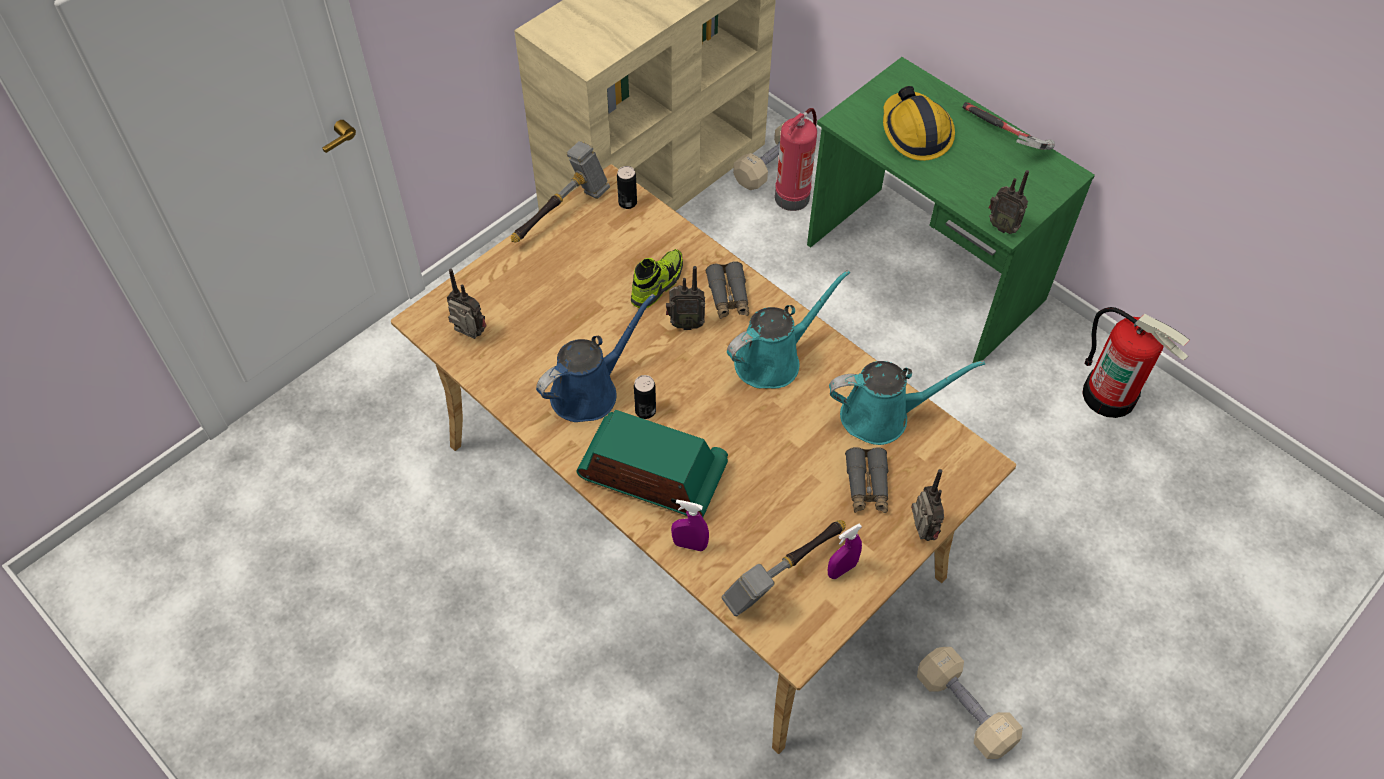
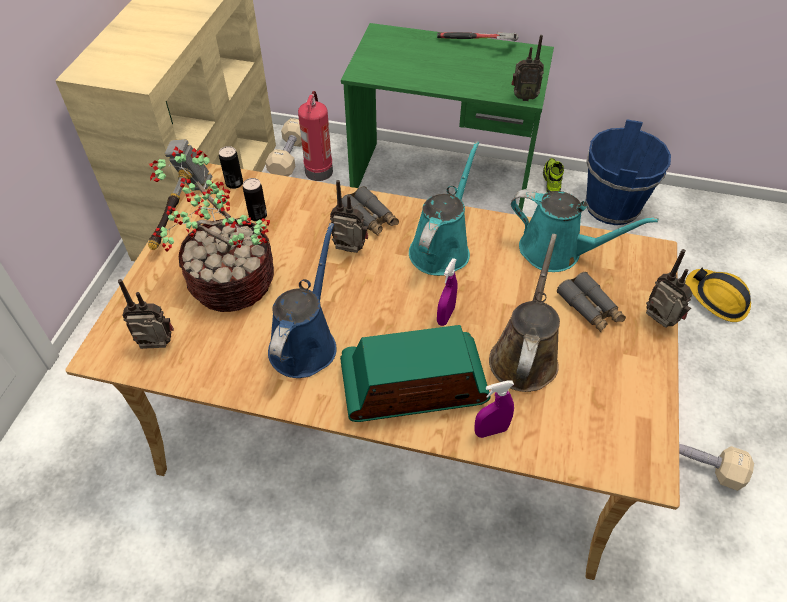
camera: 30 degrees left, 5 degrees down
shoe [631,249,683,308] -> shoe moved to [543,158,564,192]
can [634,375,656,419] -> can moved to [243,178,267,221]
radio [666,266,705,330] -> radio turned 135 degrees counterclockwise [330,180,368,253]
hammer [722,520,846,616] -> none
purple spray bottle [828,524,862,579] -> purple spray bottle moved to [437,258,457,326]
turquoise watering can [829,360,985,445] -> turquoise watering can turned 60 degrees clockwise [511,189,659,272]
hard hat [883,86,955,161] -> hard hat moved to [685,268,751,322]
fire extinguisher [1082,307,1189,418] -> blue bucket [585,119,671,225]
none -> potted plant [149,147,274,312]
none -> brown watering can [489,234,560,392]

